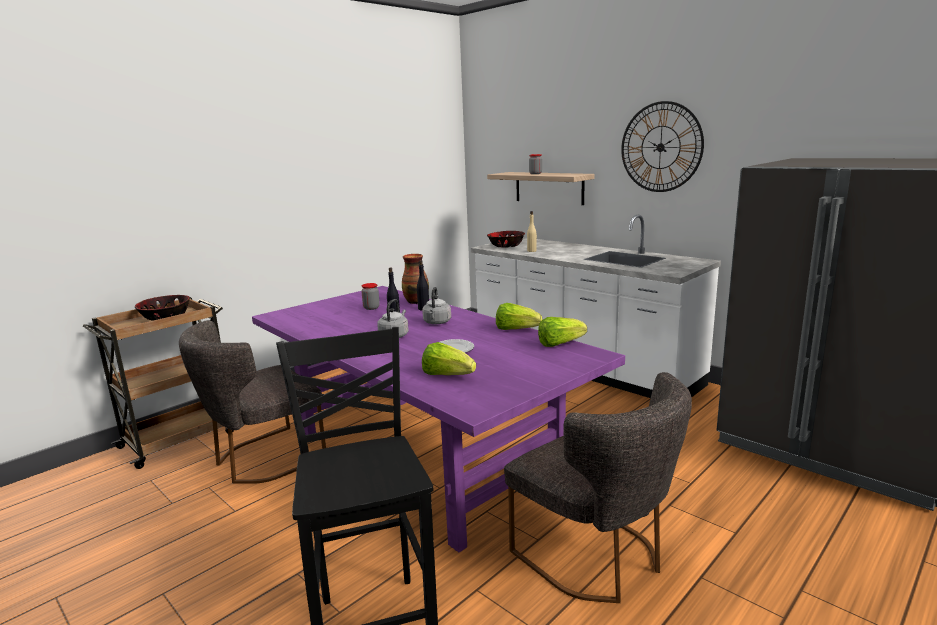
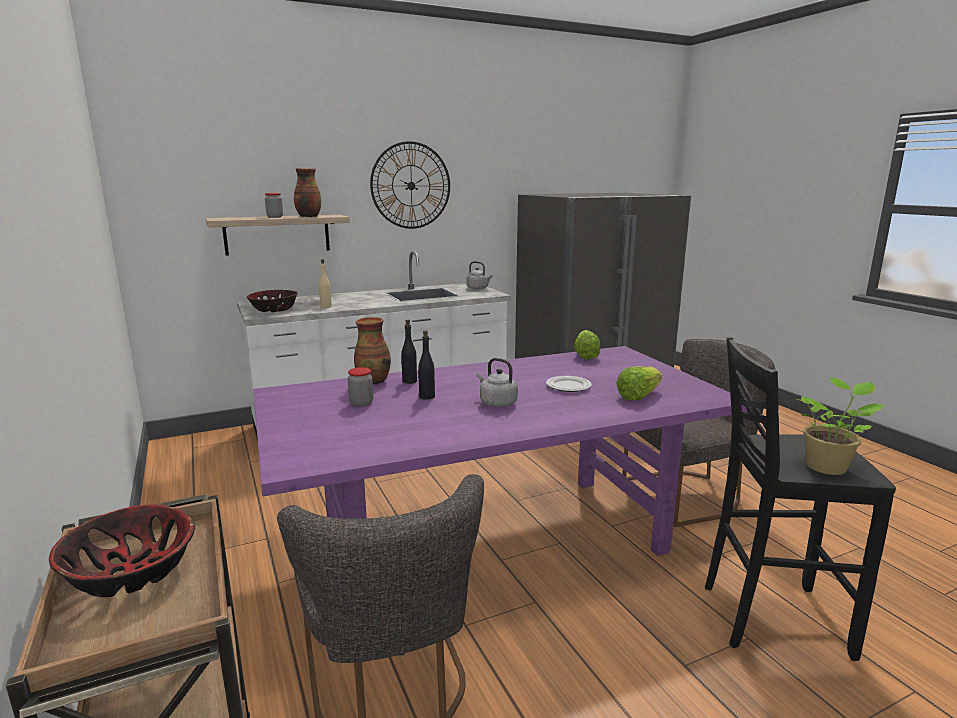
camera: 70 degrees left, 0 degrees up
grey kettle [422,287,451,324] -> grey kettle moved to [467,261,493,290]
lettuce [496,303,542,330] -> none
none -> vase [294,168,321,217]
none -> potted plant [796,377,884,475]

